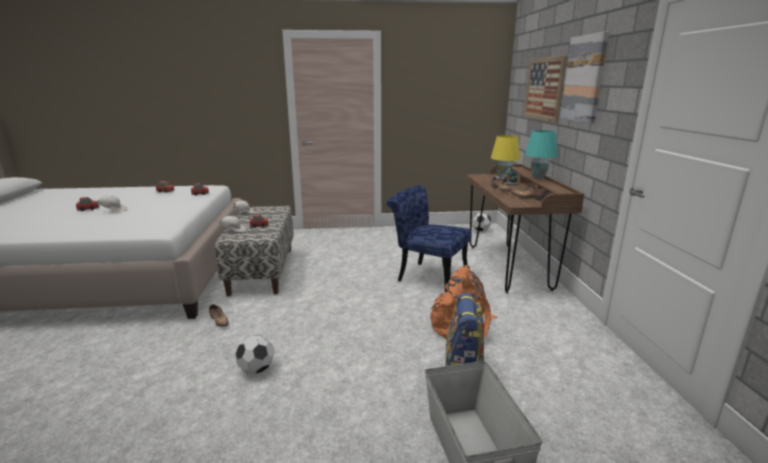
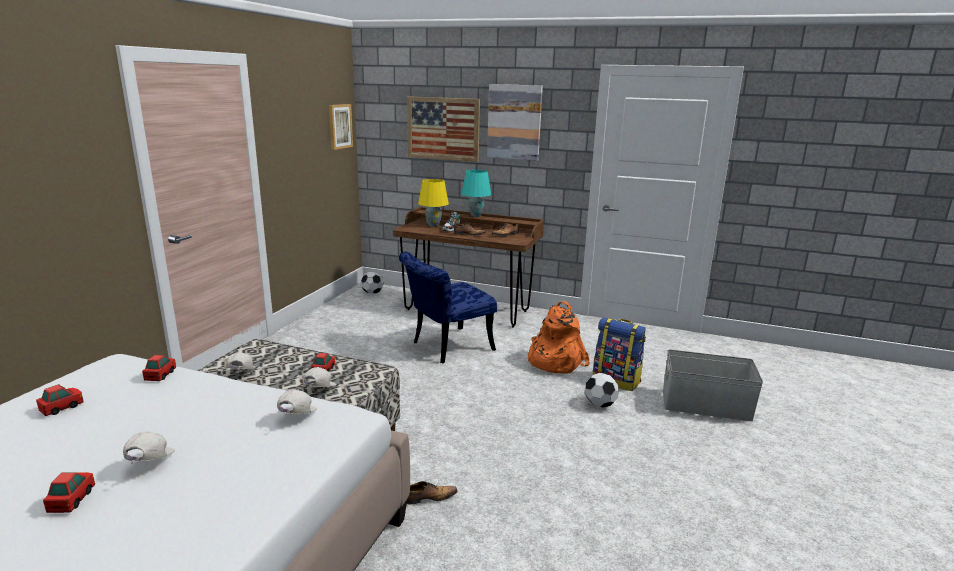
camera: 65 degrees left, 0 degrees up
football [235,335,274,374] -> football moved to [585,373,619,408]
none -> white cap [277,389,317,415]
none -> picture [329,104,353,150]

